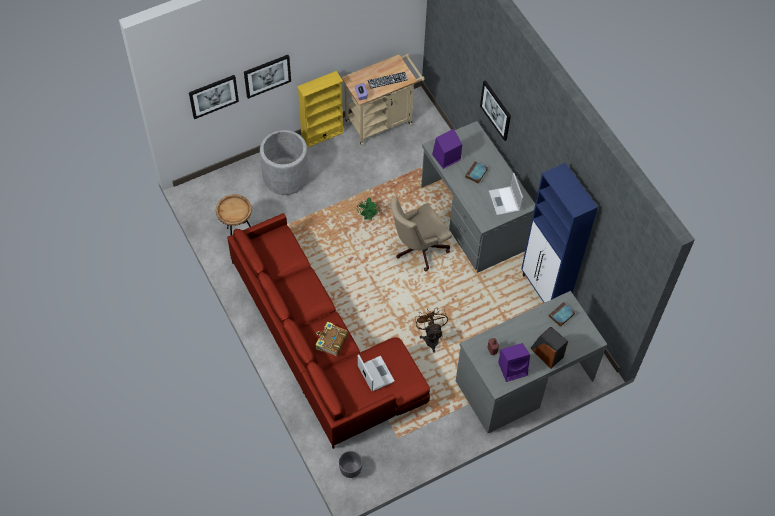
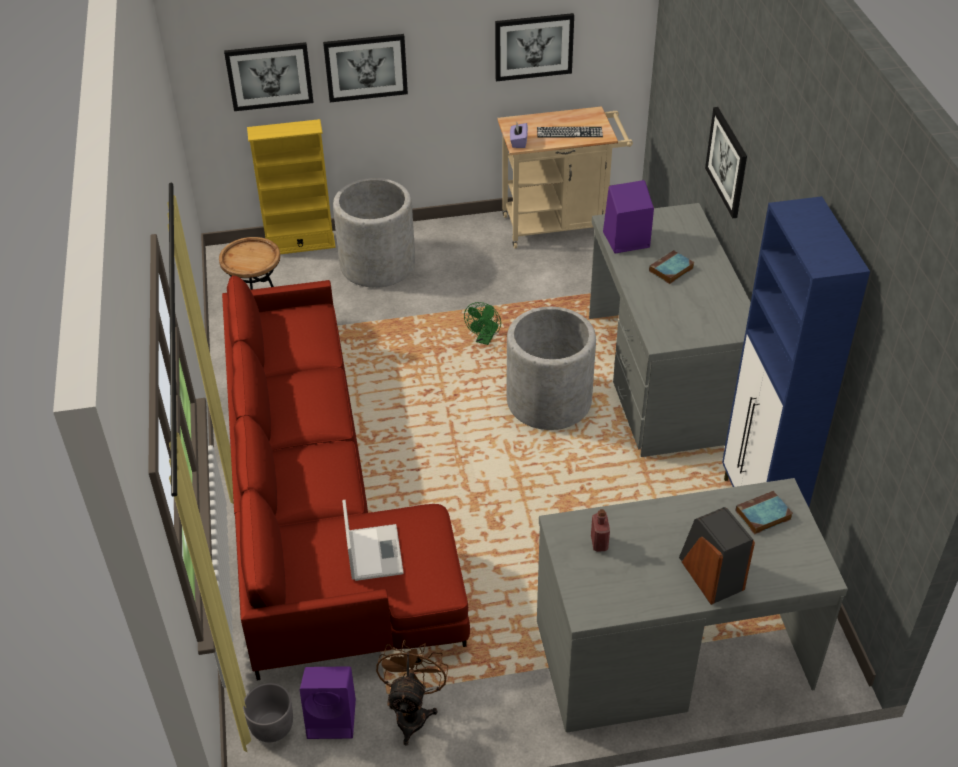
camera: 20 degrees right, 15 degrees down
yellow bookcase [297,71,344,148] -> yellow bookcase moved to [247,119,336,254]
book [315,322,348,356] -> none
beige office chair [390,197,452,271] -> grey planter [507,307,596,430]
brown fan [415,308,448,353] -> brown fan moved to [376,640,449,746]
laptop [489,173,523,216] -> none
purple speaker [498,343,530,382] -> purple speaker moved to [300,666,356,739]
none -> picture [495,13,574,81]

